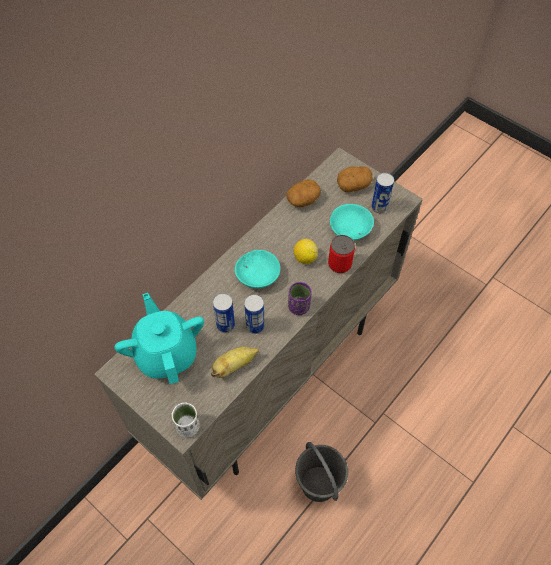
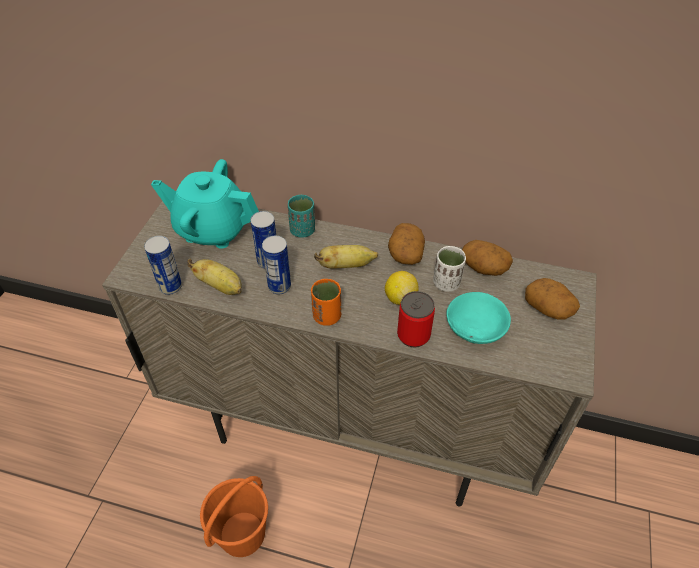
camera: 65 degrees right, 10 degrees down
turquoise teapot [115,293,204,384] -> turquoise teapot turned 120 degrees counterclockwise [151,159,259,249]
white cup [172,403,200,437] -> white cup moved to [433,246,466,292]
turquoise bowl [235,250,280,289] -> banana [314,245,378,268]
purple cup [288,282,312,315] -> orange cup [311,279,341,326]
grey bucket [295,442,348,502] -> orange bucket [200,476,268,557]
can [371,173,394,213] -> can moved to [144,236,182,295]
none -> turquoise cup [288,195,315,238]
none -> potato [388,223,425,265]

